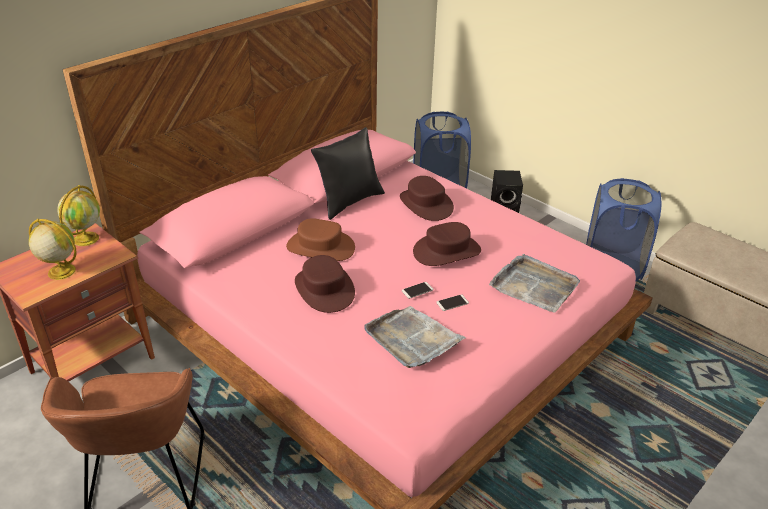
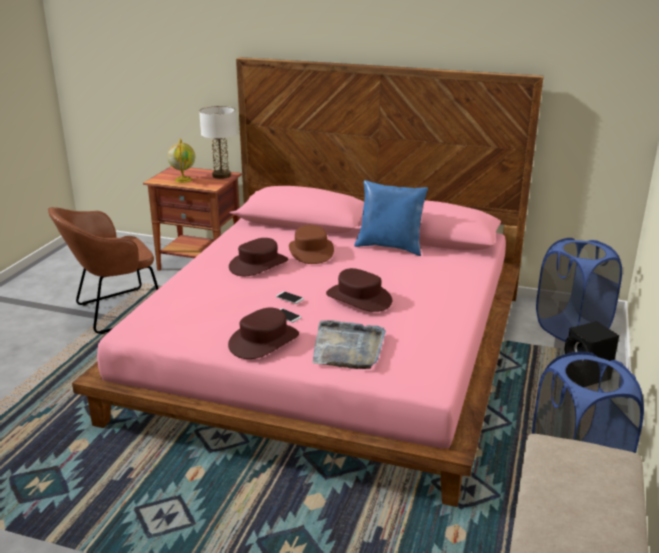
camera: 65 degrees right, 10 degrees down
globe [57,185,100,246] -> table lamp [199,106,237,179]
black pillow [311,127,385,220] -> blue pillow [354,180,428,256]
grey tray [364,306,466,368] -> none
brown hat [400,176,454,221] -> brown hat moved to [228,308,299,359]

